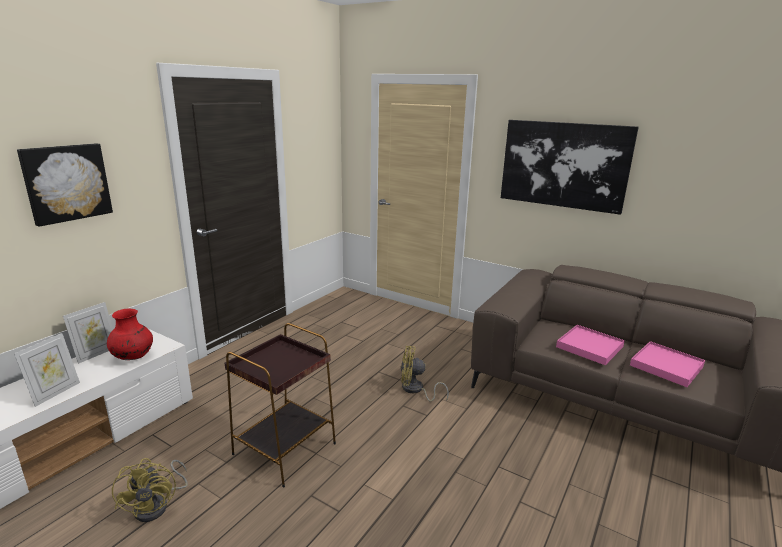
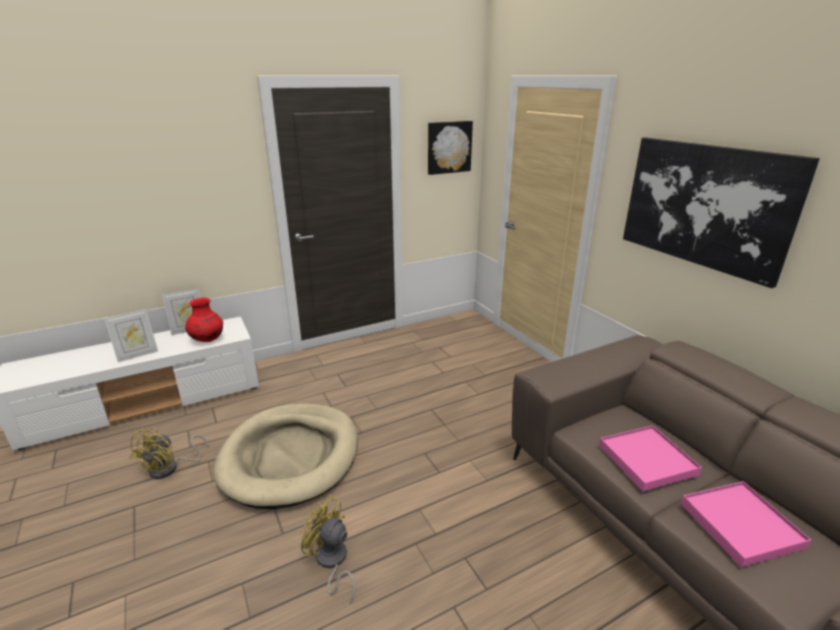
camera: 30 degrees right, 5 degrees up
picture [17,143,113,227] -> picture moved to [428,121,473,175]
brown side table [225,323,336,488] -> beige dog bed [213,403,358,509]
yellow fan [401,346,449,402] -> yellow fan moved to [300,495,355,604]

